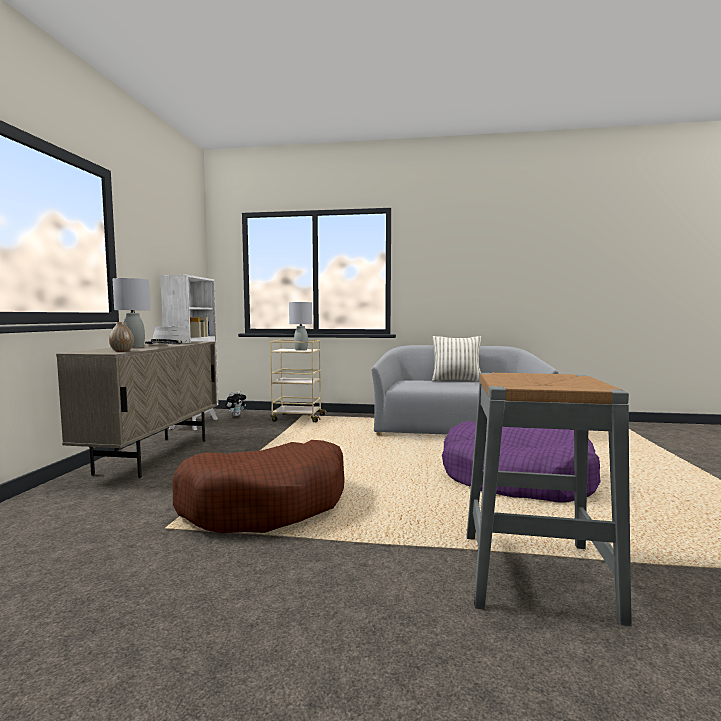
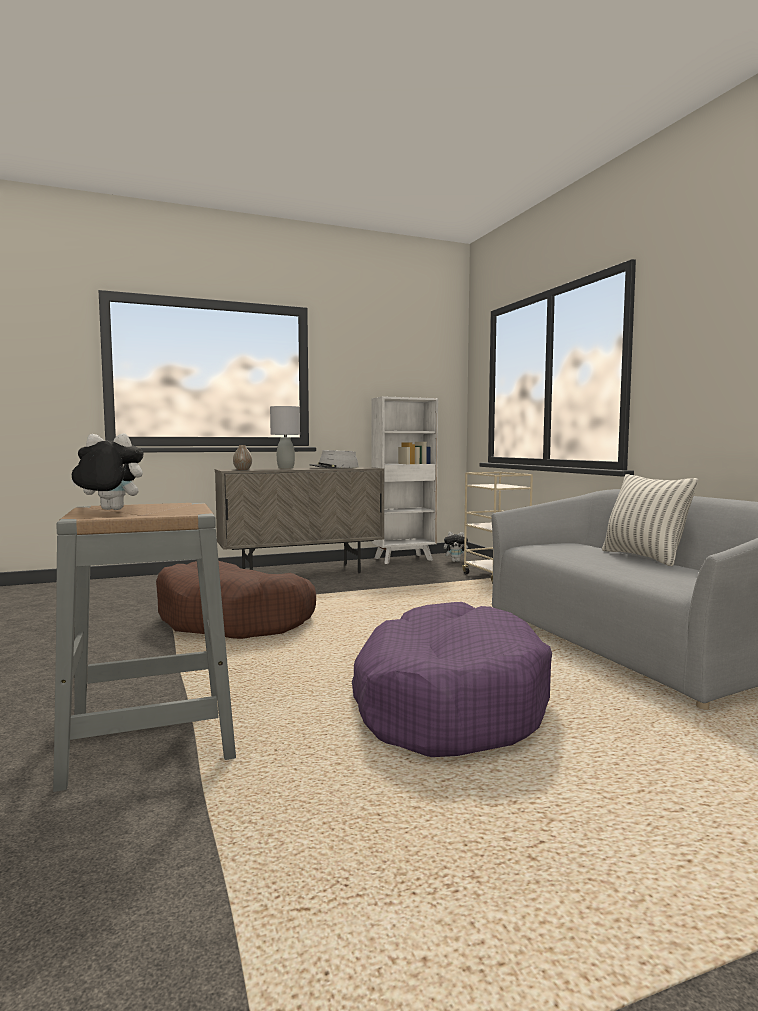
camera: 60 degrees right, 0 degrees up
grey table lamp [289,302,312,351] -> none
none -> plush toy [71,433,143,510]

